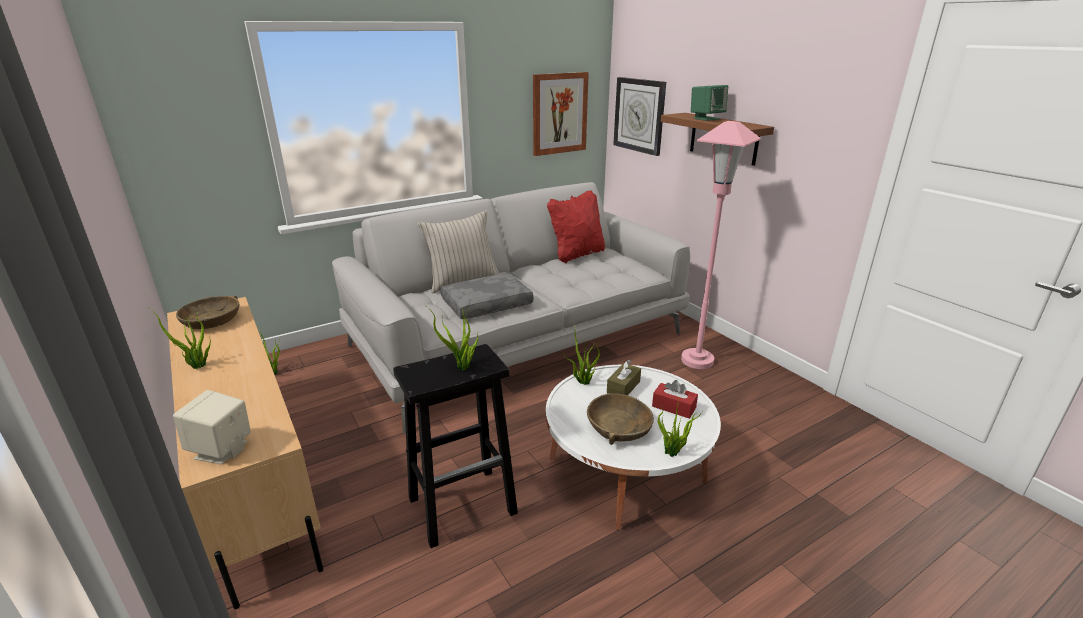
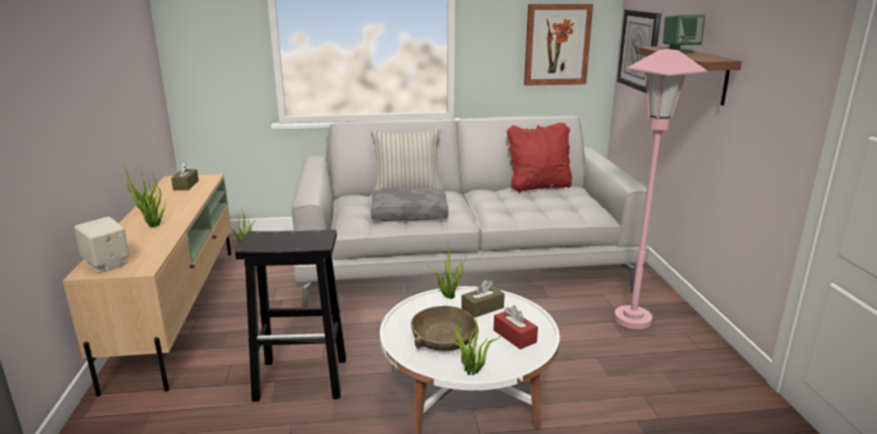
camera: 25 degrees right, 5 degrees down
brown bowl [176,296,239,329] -> brown tissue box [171,162,199,190]
potted plant [427,307,479,371] -> potted plant moved to [120,172,166,227]

